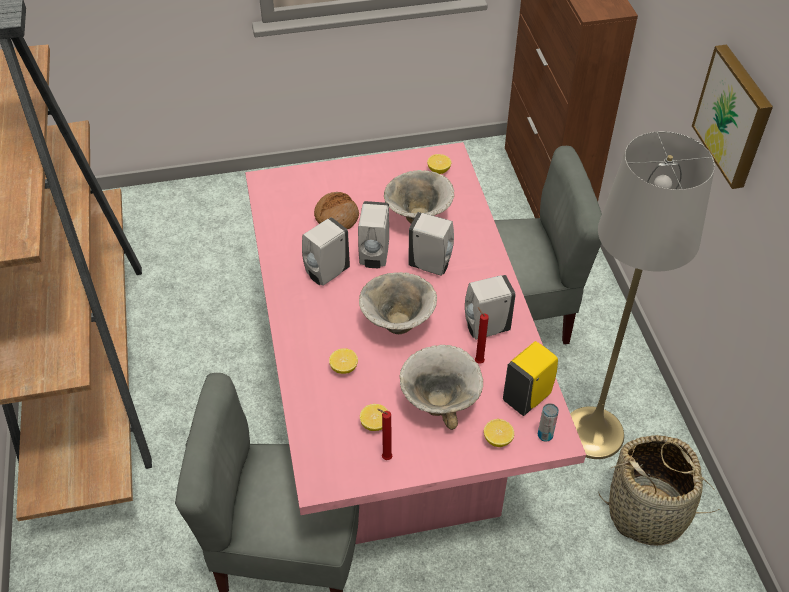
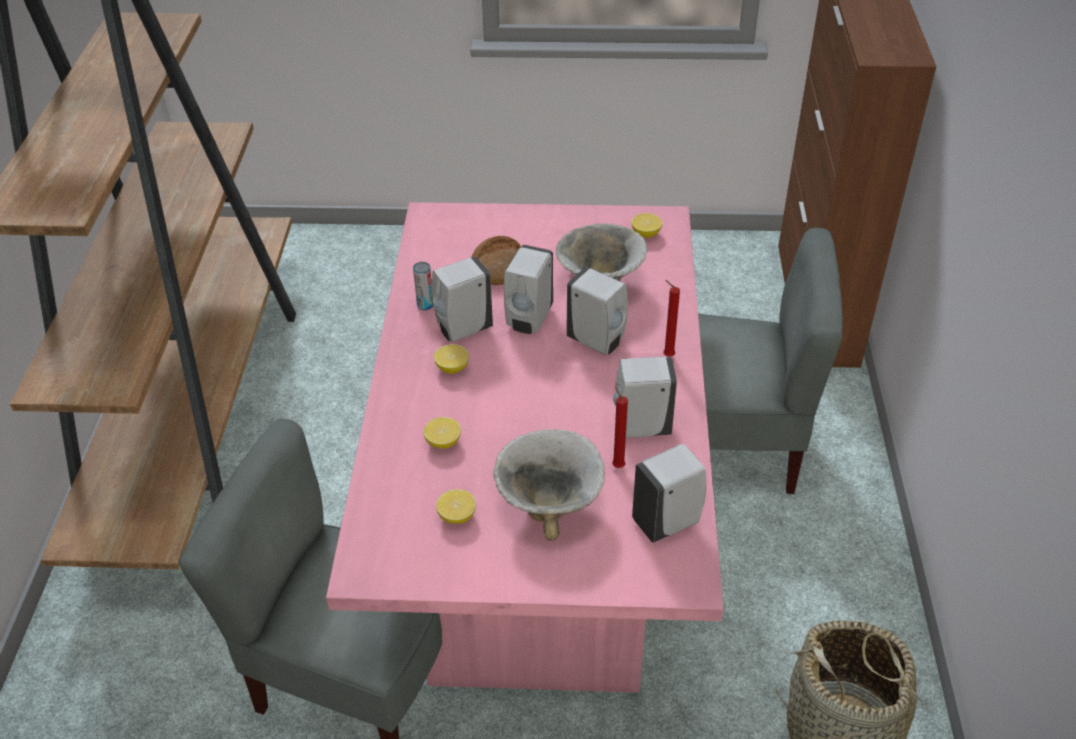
camera: 15 degrees right, 5 degrees down
bowl [359,272,437,334] -> none
red candle [377,409,392,460] -> red candle moved to [663,280,680,357]
lemon [484,419,514,447] -> lemon moved to [434,344,469,374]
yellow soap dispenser [503,341,558,416] -> white soap dispenser [632,443,706,543]
can [538,403,559,442] -> can moved to [413,262,433,310]
grey floor lamp [570,131,715,459] -> none
picture [692,44,773,189] -> none

